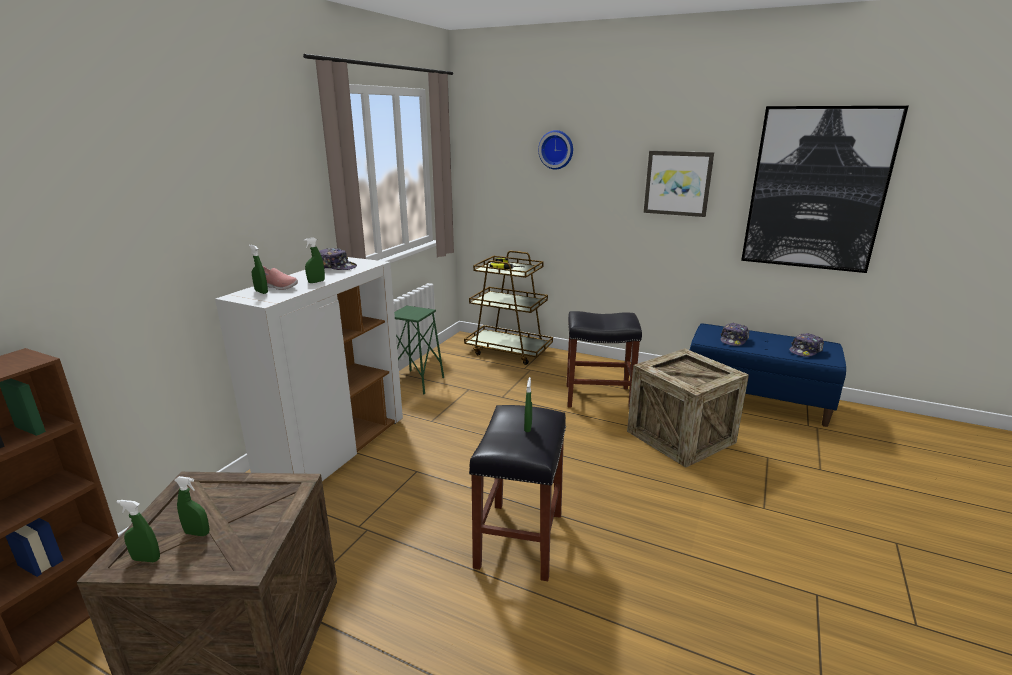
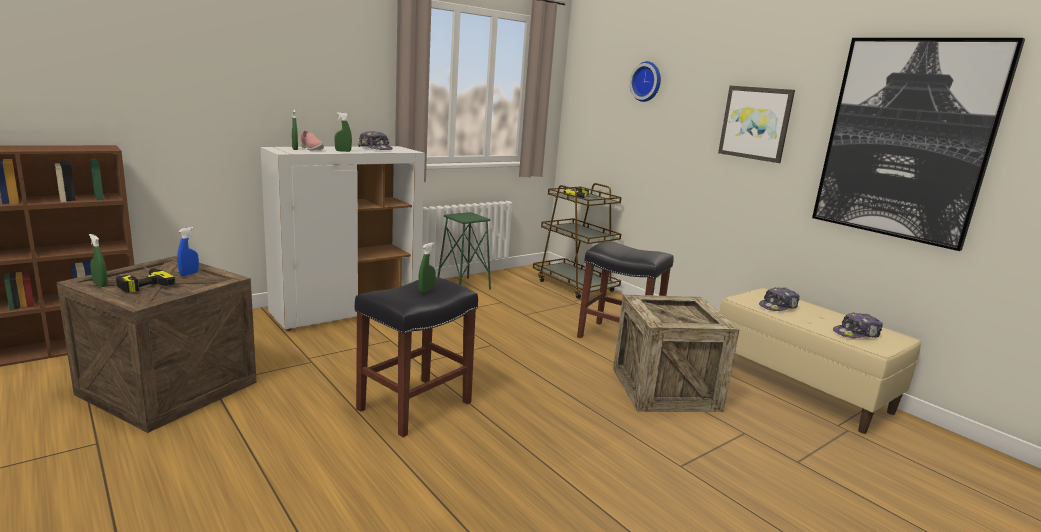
camera: 25 degrees right, 5 degrees down
green spray bottle [175,476,209,536] -> power drill [116,266,175,293]
blue bench [690,324,846,427] -> beige bench [720,288,921,434]
none -> blue spray bottle [177,227,199,276]

